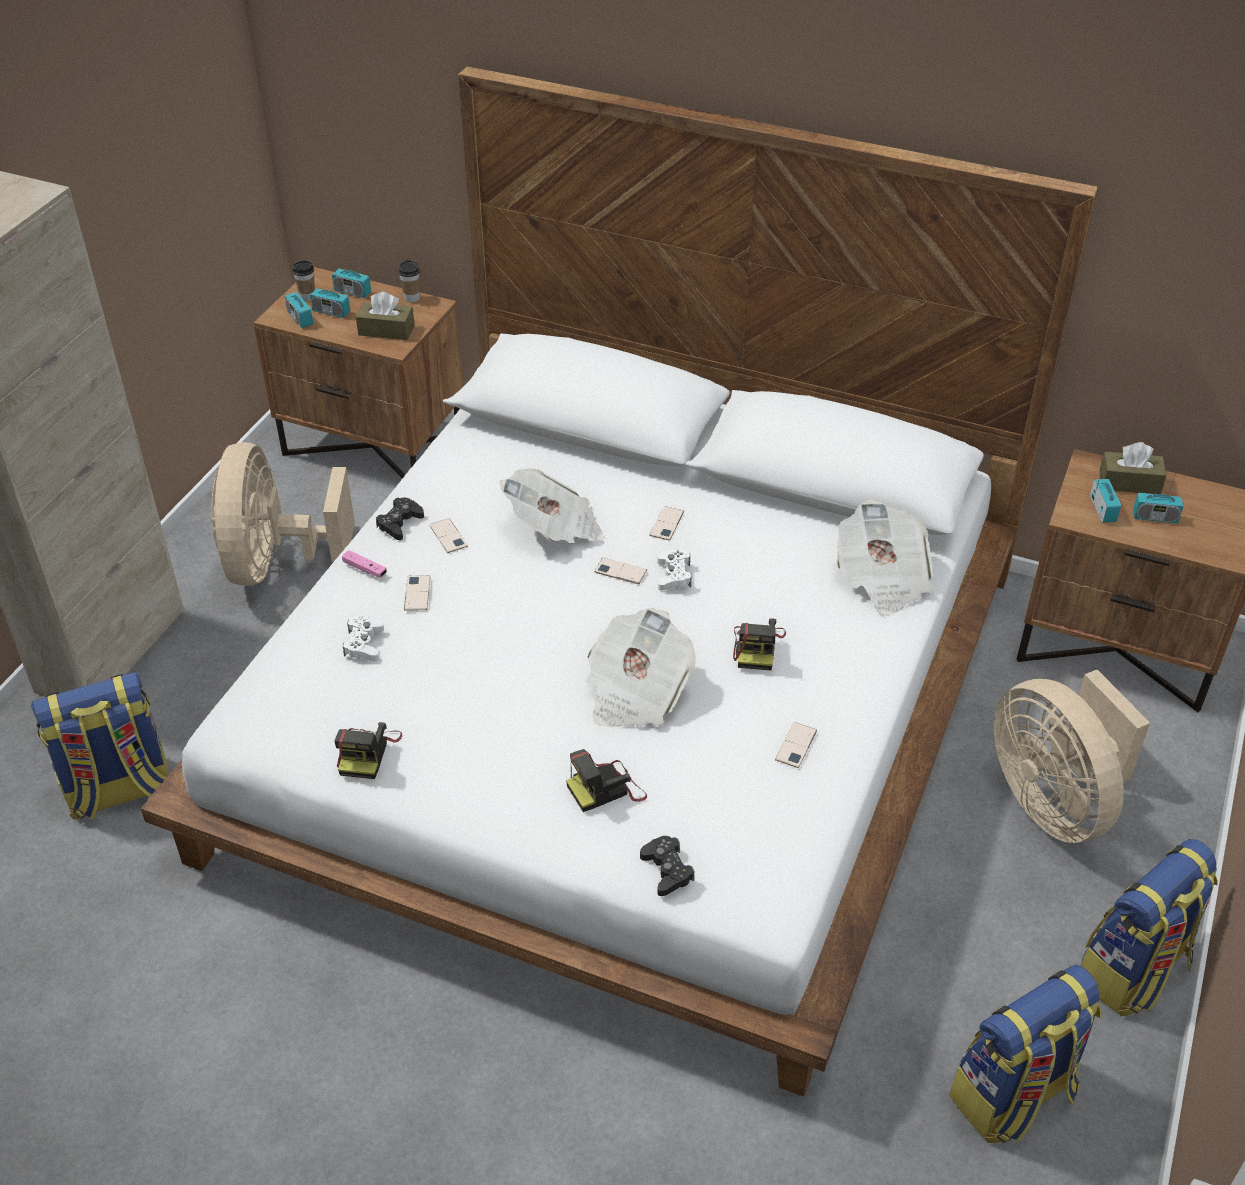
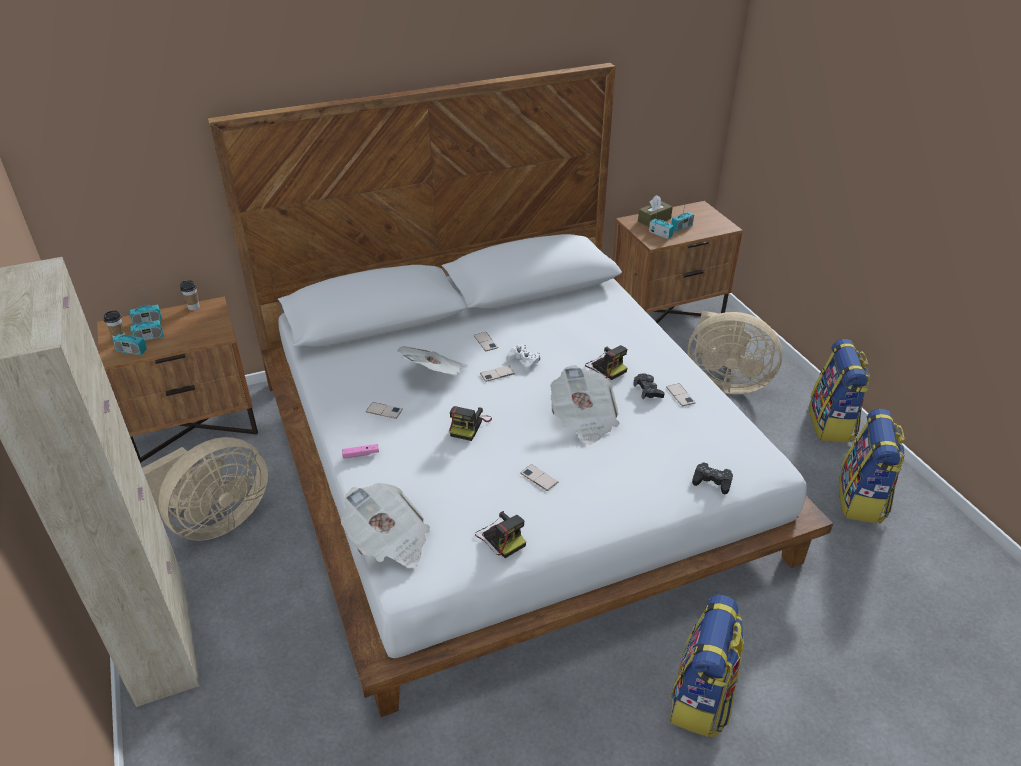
camera: 45 degrees left, 5 degrees down
backpack [30,672,169,820] -> backpack moved to [670,594,744,738]
beige fan [211,442,355,586] -> beige fan turned 90 degrees counterclockwise [142,437,268,541]
white game controller [343,615,384,661] -> none
brown tissue box [356,292,415,340] -> none
black game controller [376,497,424,540] -> black game controller moved to [633,373,665,399]
phone [404,575,431,611] -> phone moved to [520,464,558,491]
camera [566,749,647,812] -> camera moved to [449,406,492,441]
newspaper [836,500,933,616] -> newspaper moved to [341,483,430,568]

